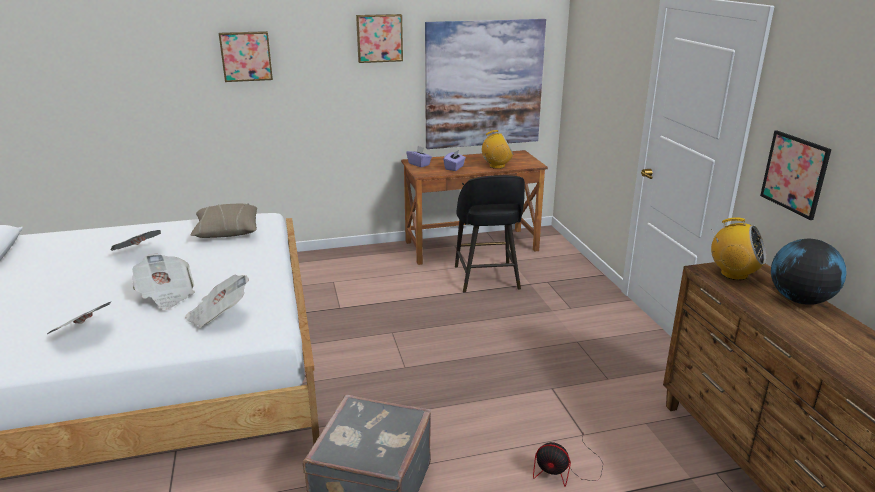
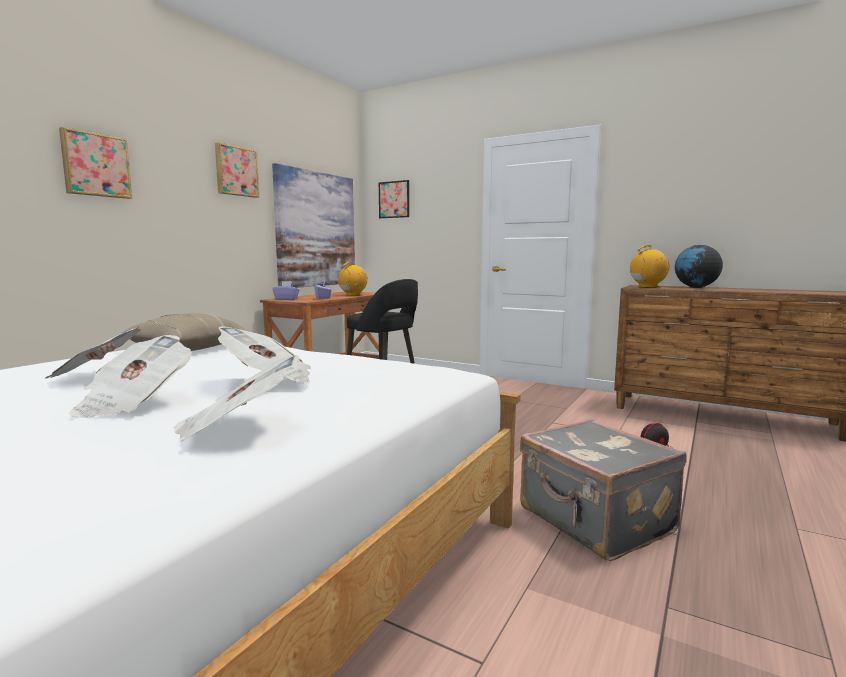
camera: 45 degrees left, 15 degrees down
newspaper [185,275,249,328] -> newspaper moved to [69,335,192,418]
picture [760,130,832,220] -> picture moved to [379,180,409,218]

